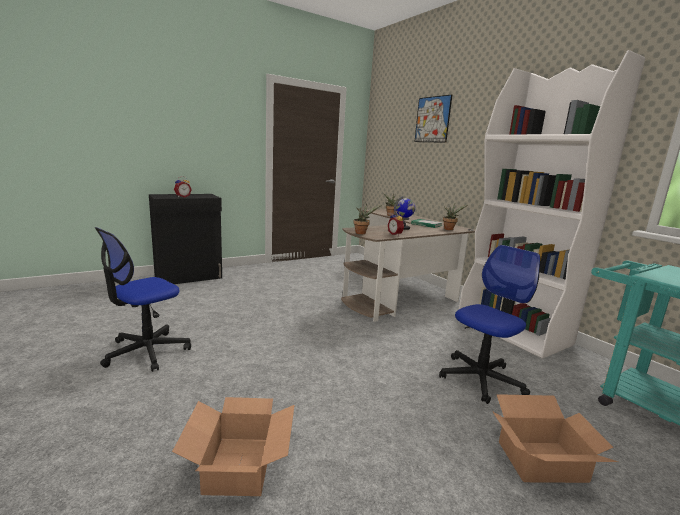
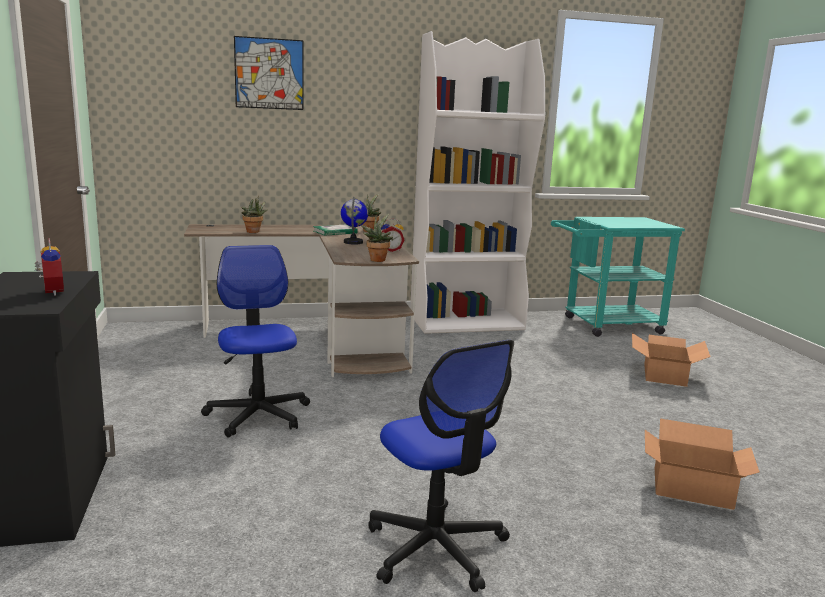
camera: 70 degrees left, 0 degrees up
office chair [439,245,541,404] -> office chair moved to [201,245,310,438]

